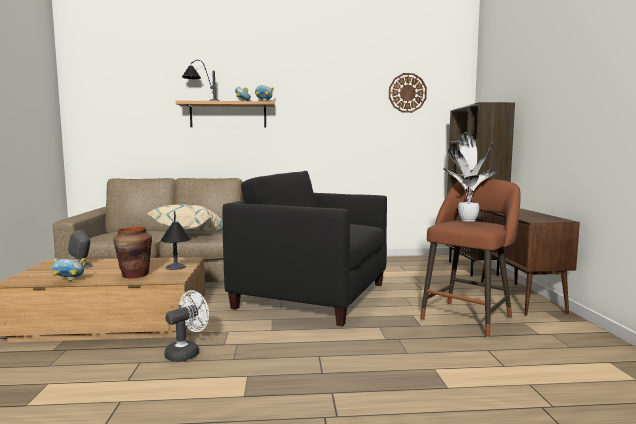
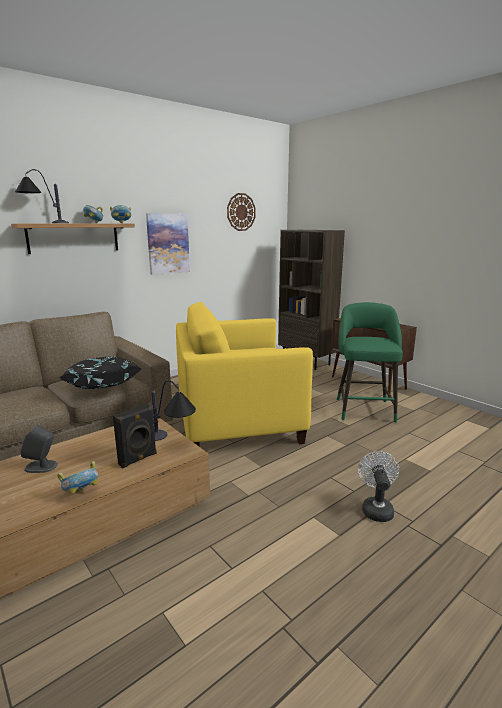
camera: 35 degrees left, 10 degrees up
brown vase [113,227,152,278] -> black speaker [113,404,157,469]
beige pillow [148,205,223,234] -> black pillow [59,357,141,389]
white fan [164,290,209,362] -> white fan moved to [358,451,399,522]
black armchair [222,171,387,326] -> yellow armchair [176,302,313,446]
brown stool [420,179,521,338] -> green stool [337,302,403,423]
potted plant [443,133,496,222] -> none
none -> picture [146,213,190,275]

